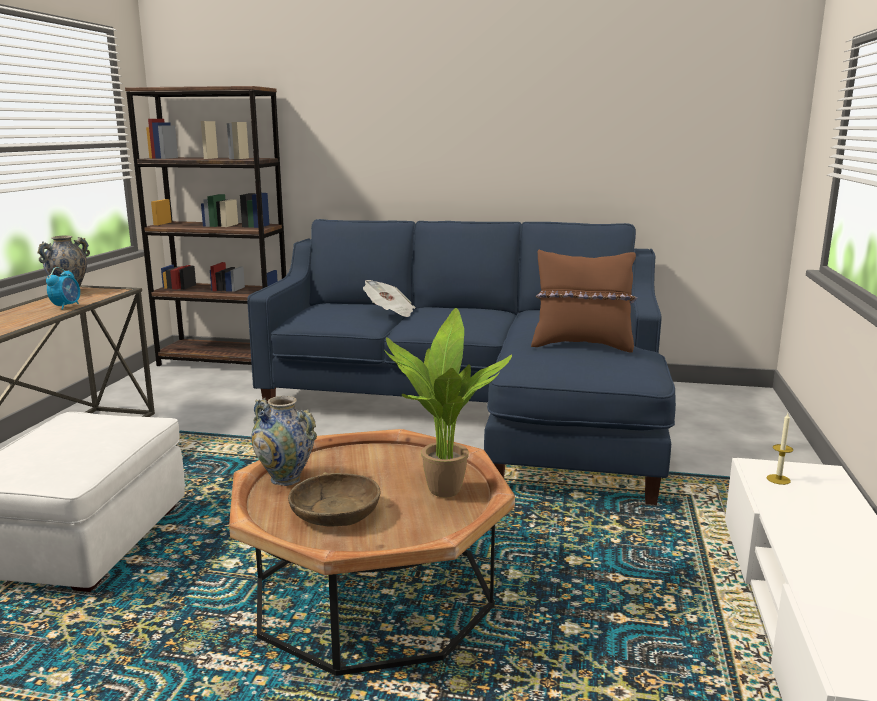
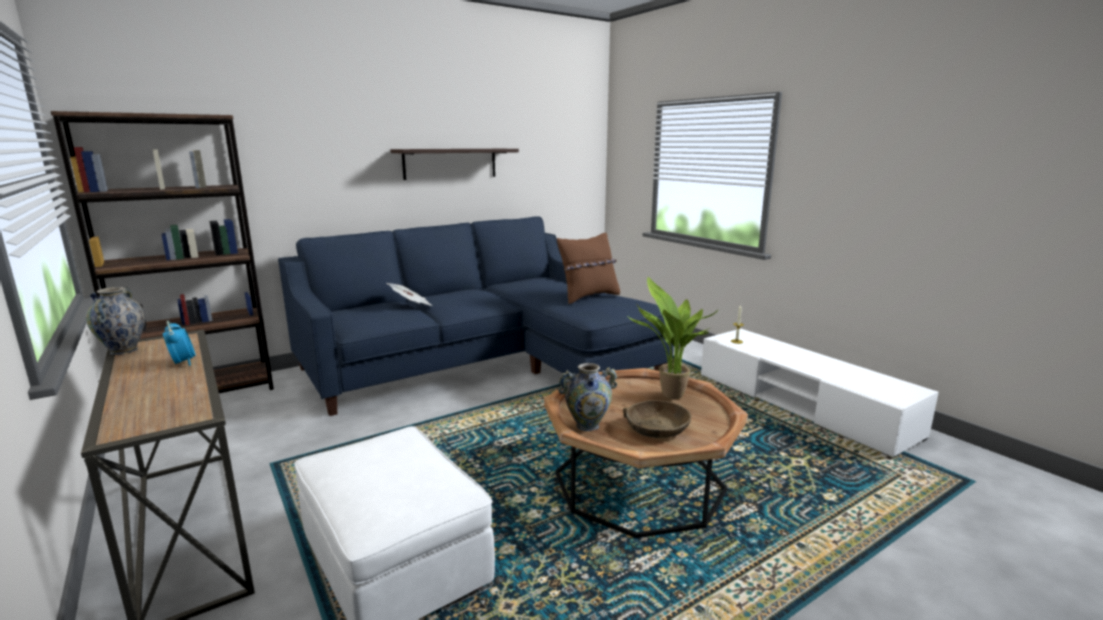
camera: 45 degrees left, 0 degrees up
none -> shelf [390,149,519,180]

